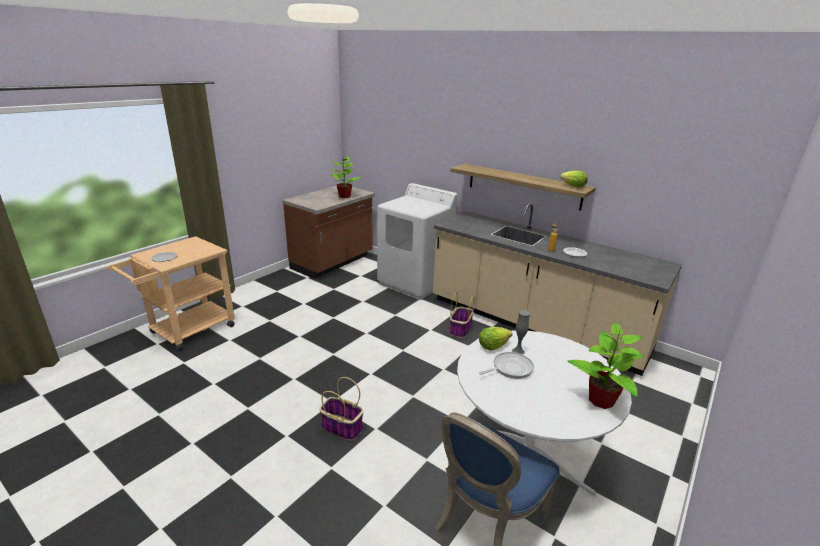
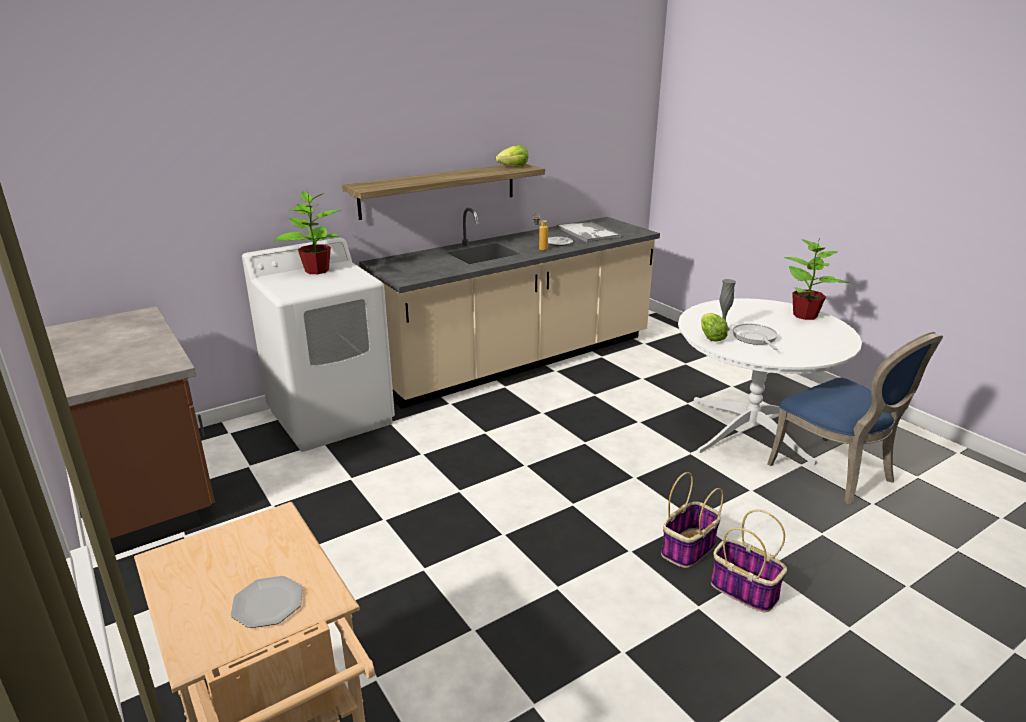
camera: 70 degrees left, 0 degrees up
potted plant [331,156,361,198] -> potted plant moved to [274,190,341,274]
basket [449,292,475,338] -> basket moved to [711,510,787,613]
none -> tray [556,221,621,242]

